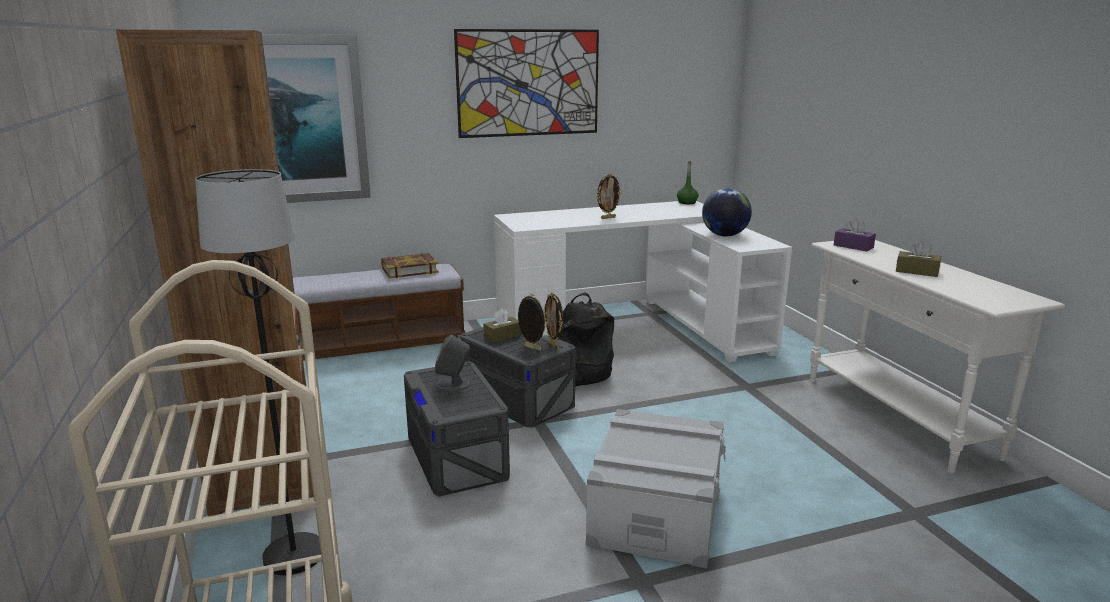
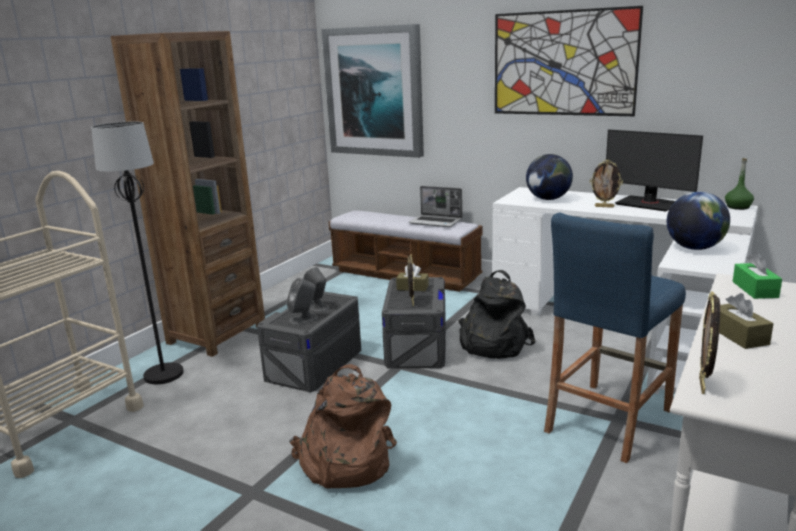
camera: 50 degrees right, 0 degrees up
book [381,253,439,278] -> laptop [409,186,462,227]
picture frame [543,292,564,350] -> picture frame moved to [699,291,720,394]
grey storage box [586,409,726,569] -> brown backpack [289,364,397,489]
purple tissue box [834,218,876,251] -> green tissue box [733,252,782,299]
none -> grey speaker [287,278,318,325]
none -> globe [526,154,573,200]
none -> blue stool [544,212,686,463]
none -> monitor [606,129,703,212]

